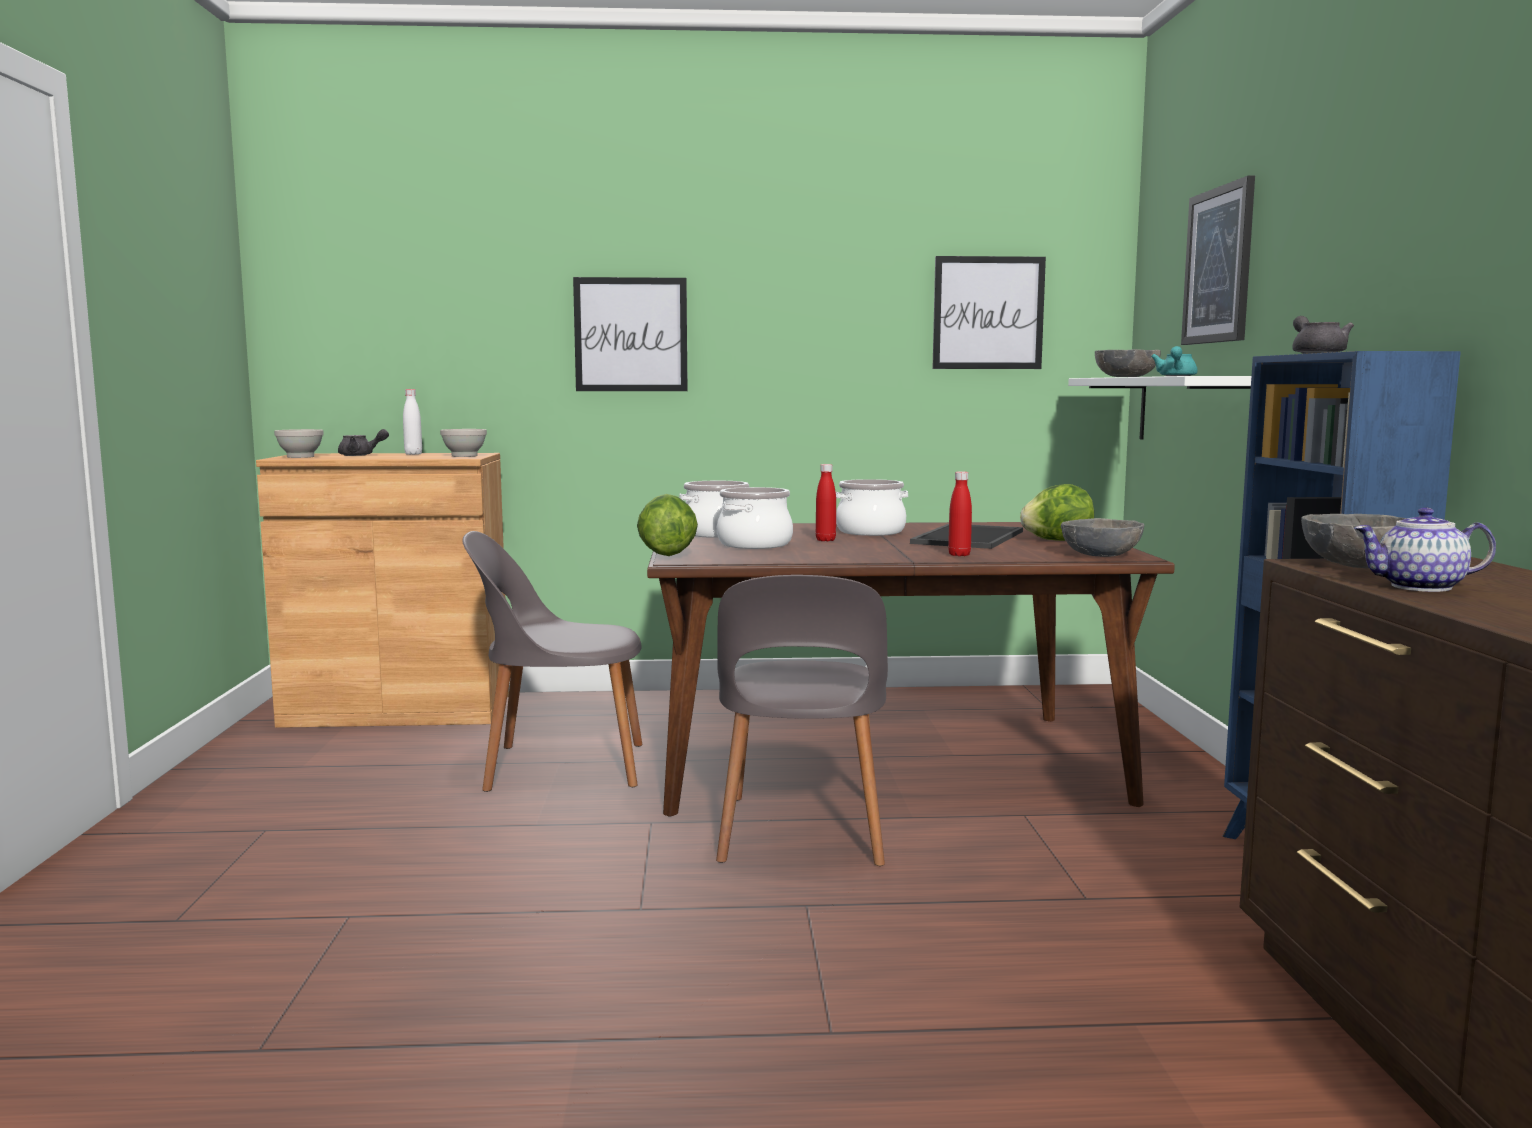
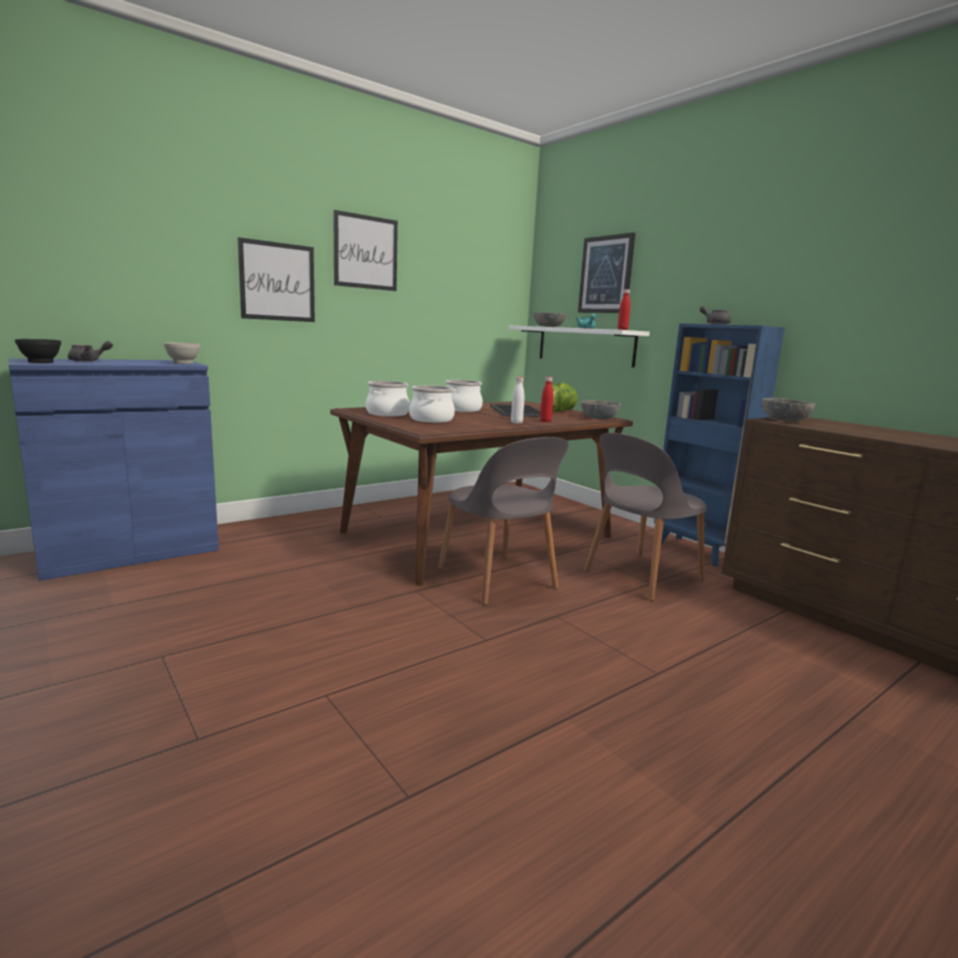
camera: 35 degrees left, 5 degrees up
brown cabinet [256,453,509,728] -> blue cabinet [9,358,219,581]
white bowl [274,429,324,458] -> black bowl [15,339,61,363]
white bottle [403,389,422,455] -> white bottle moved to [511,377,524,424]
grey chair [462,531,642,792] -> grey chair moved to [584,433,707,601]
lettuce [637,494,698,556] -> none
red bottle [816,464,836,541] -> red bottle moved to [618,289,630,330]
picture [933,256,1046,369] -> picture moved to [333,210,398,291]
teapot [1354,507,1496,592] -> none

